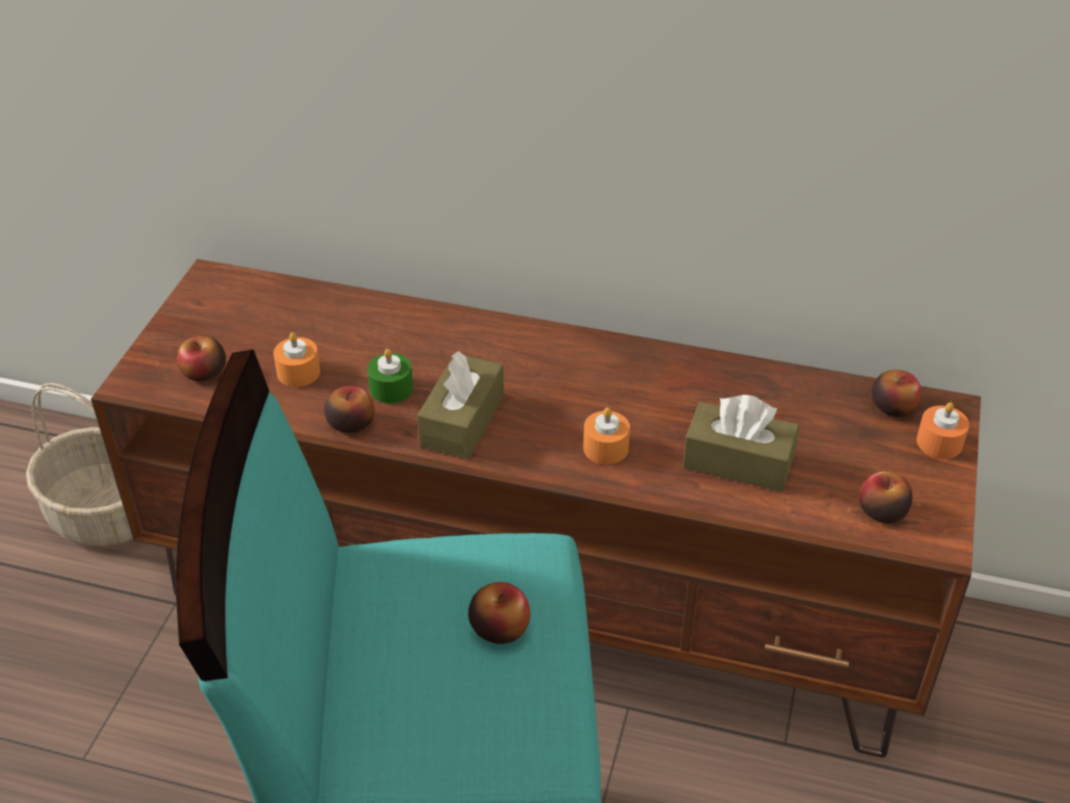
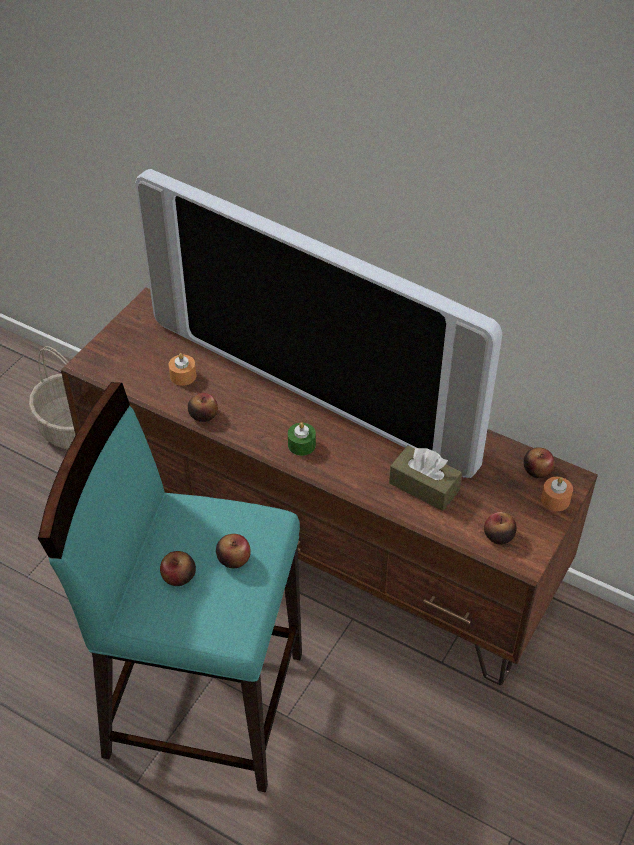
camera: 15 degrees right, 5 degrees up
apple [177,335,226,381] -> apple moved to [160,551,196,586]
green candle [367,349,413,404] -> green candle moved to [288,422,316,456]
brown tissue box [417,351,504,459] -> none
orange candle [583,408,630,464] -> none
none -> television [135,169,503,478]

